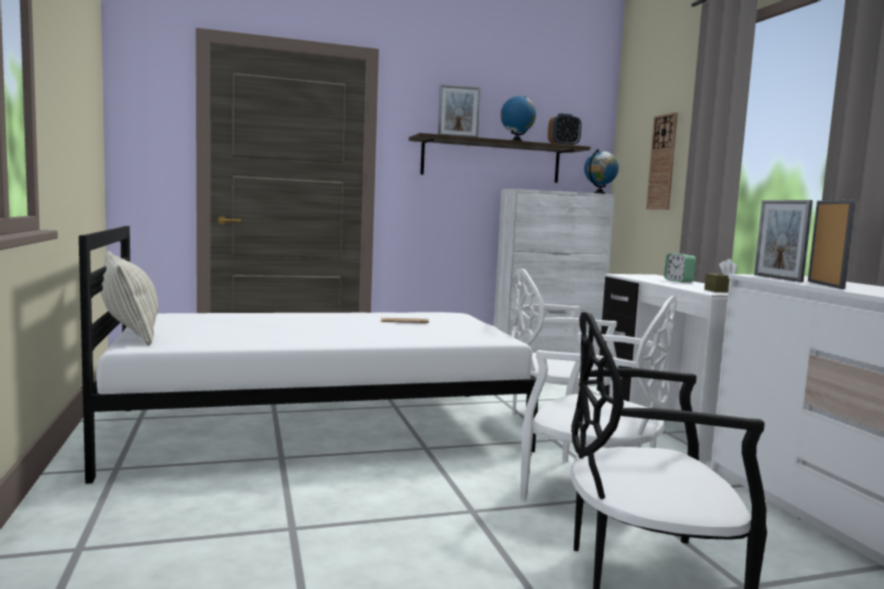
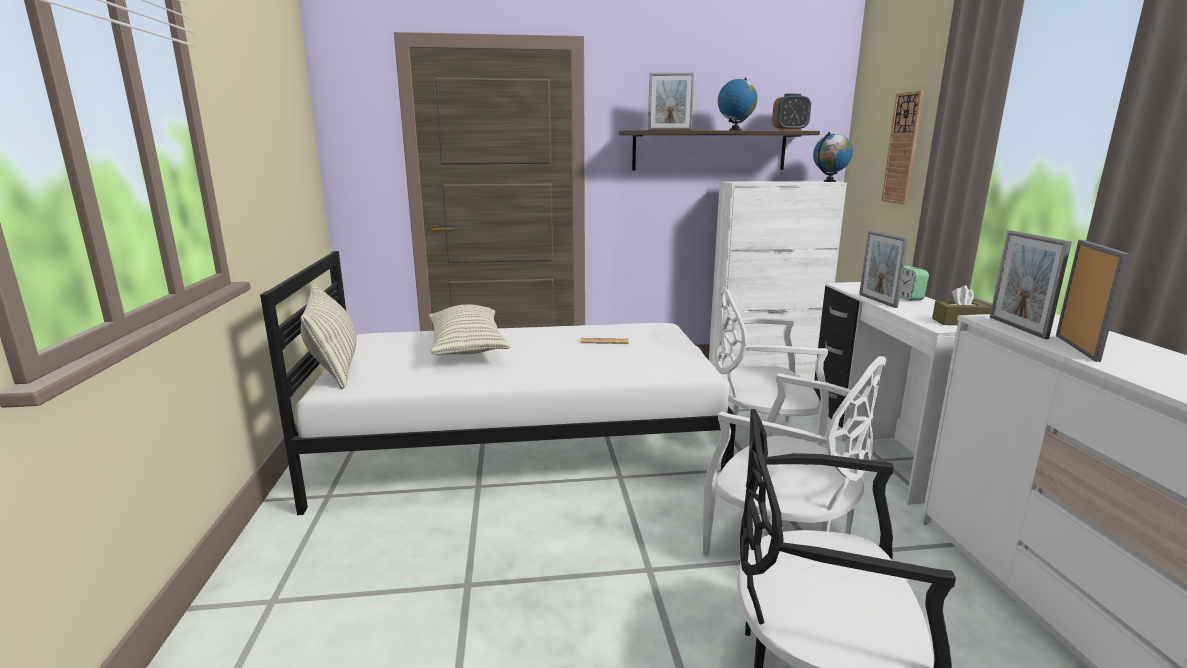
camera: 10 degrees right, 10 degrees up
none -> pillow [429,305,510,355]
none -> picture frame [859,230,909,308]

